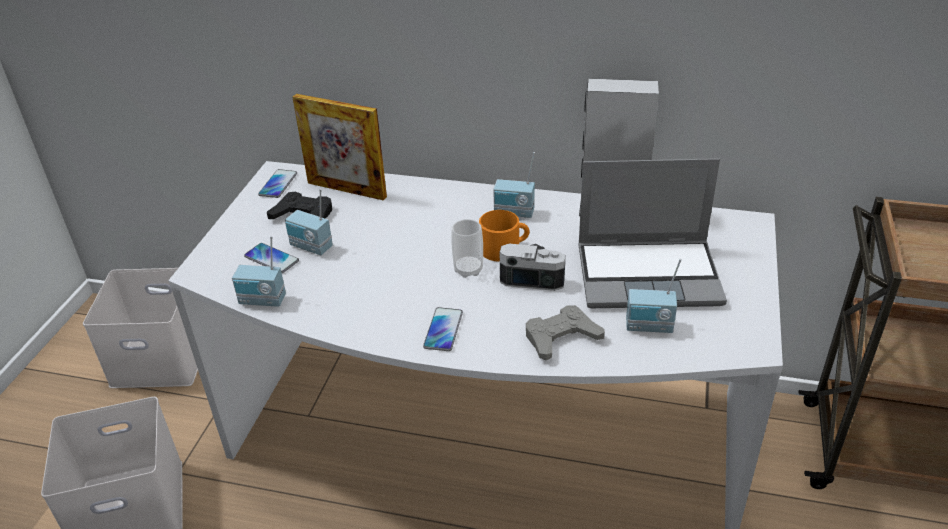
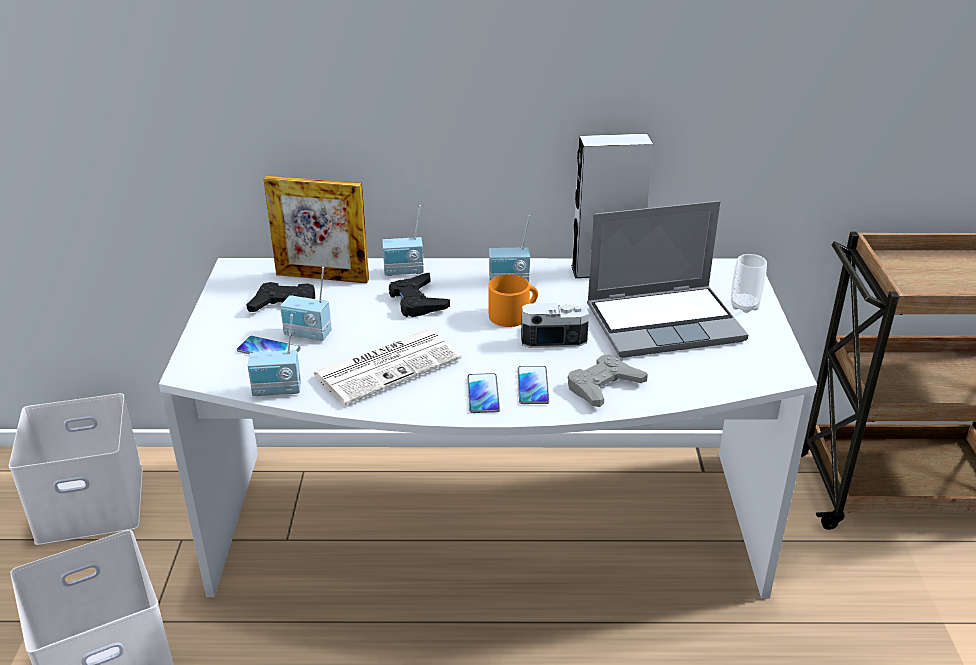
camera: 15 degrees left, 5 degrees down
phone [258,169,297,198] -> phone moved to [518,366,549,404]
cup [451,219,483,278] -> cup moved to [731,254,767,313]
radio [626,259,682,333] -> radio moved to [382,205,424,276]
none -> newspaper [312,329,461,405]
none -> black game controller [389,272,450,317]

